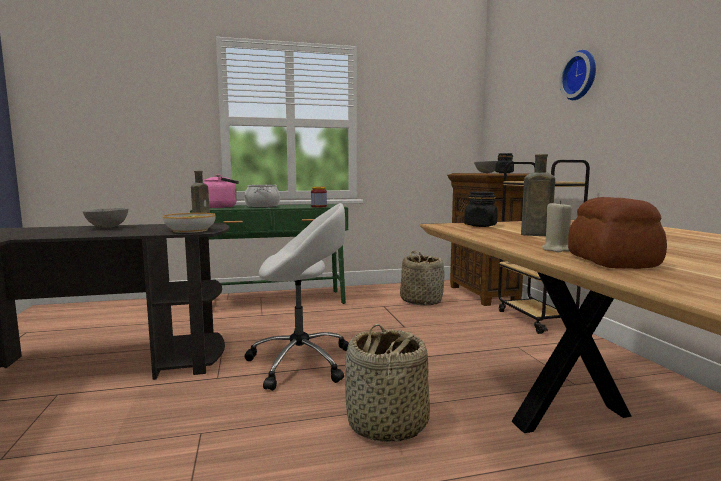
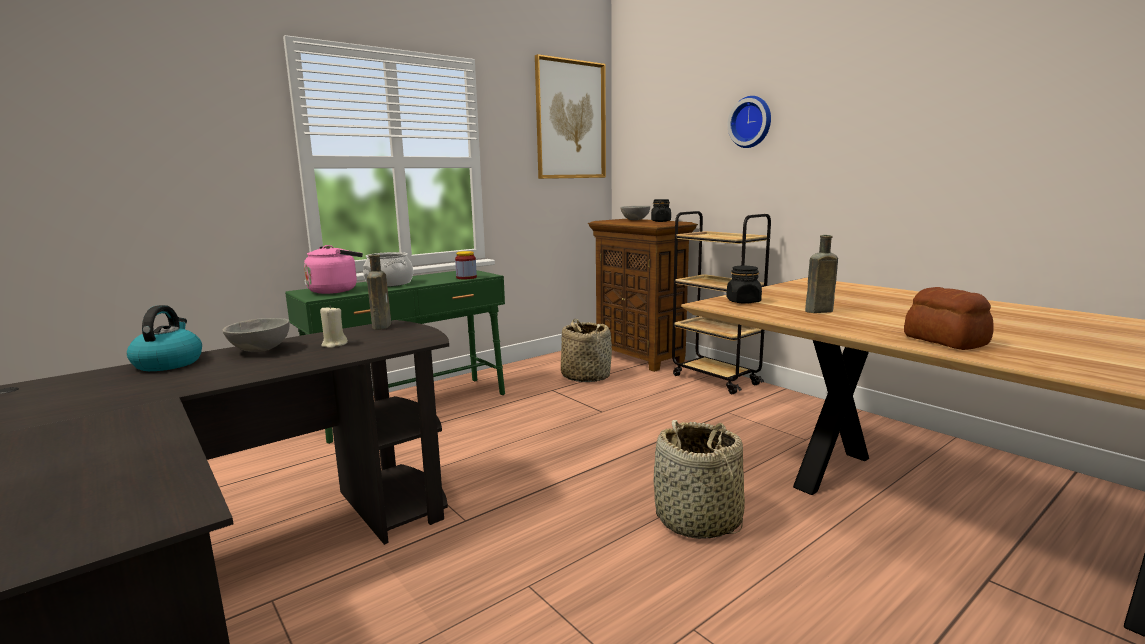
camera: 25 degrees left, 5 degrees up
bowl [163,213,216,233] -> none
white office chair [244,203,349,391] -> none
beige candle [542,201,572,252] -> beige candle moved to [320,305,348,348]
none -> kettle [127,305,202,371]
none -> picture [535,54,606,179]

